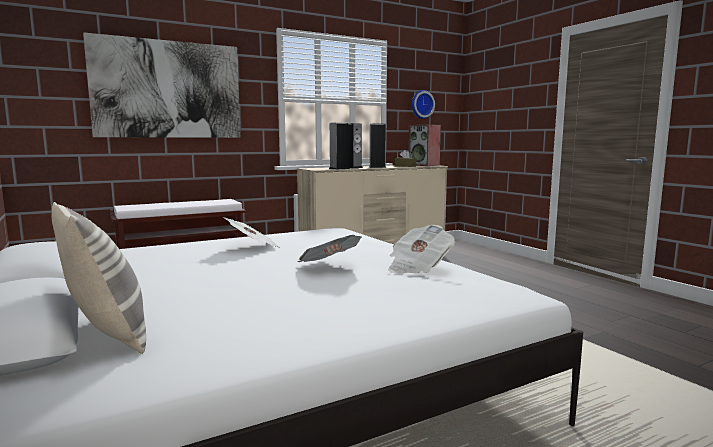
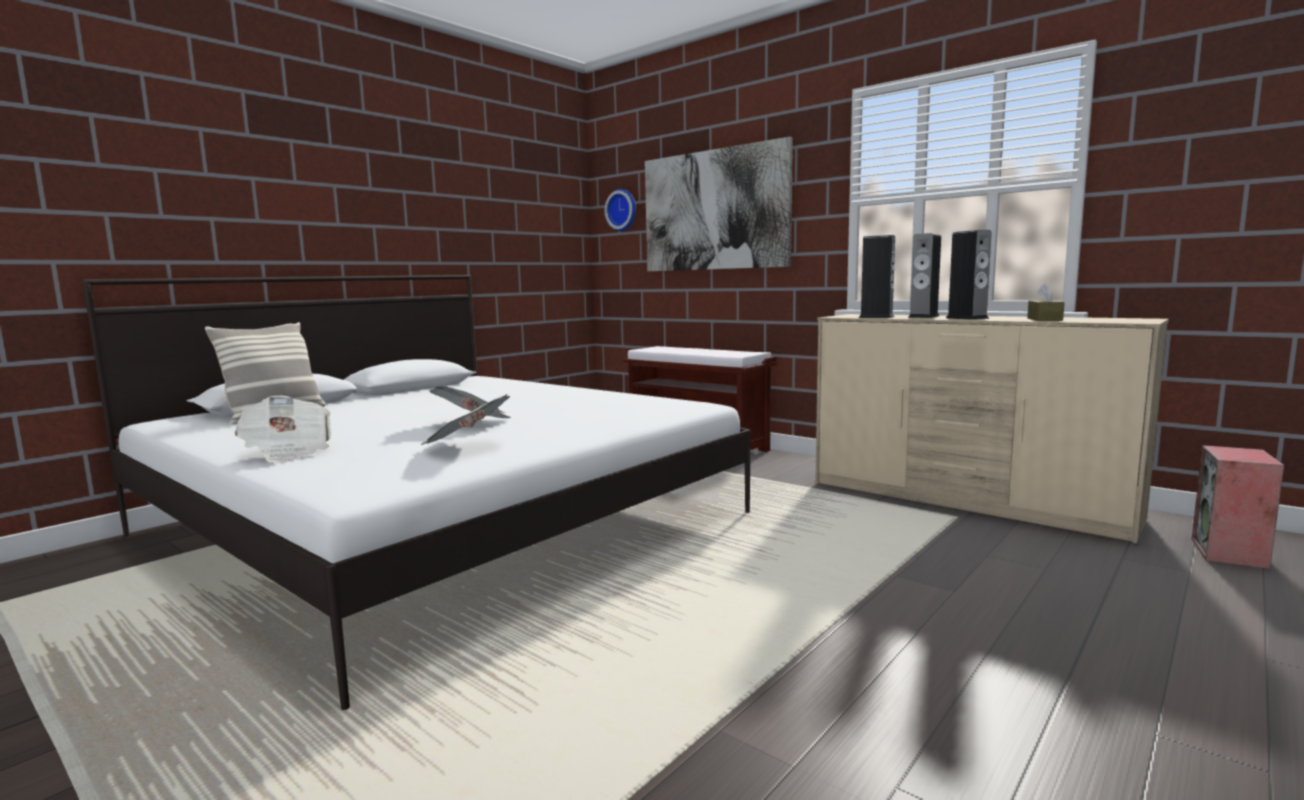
camera: 70 degrees right, 0 degrees up
newspaper [223,217,282,248] -> newspaper moved to [235,396,331,463]
speaker [408,124,441,166] -> speaker moved to [1192,445,1284,569]
wall clock [412,90,435,119] -> wall clock moved to [605,189,636,231]

